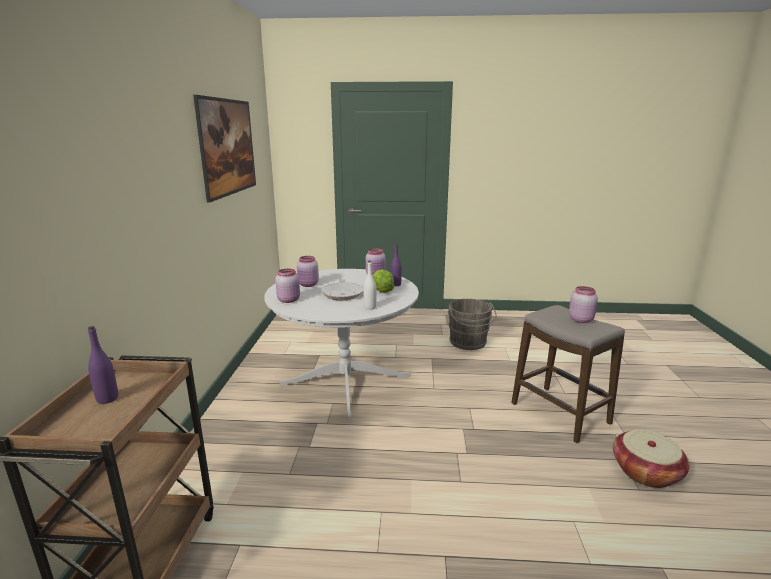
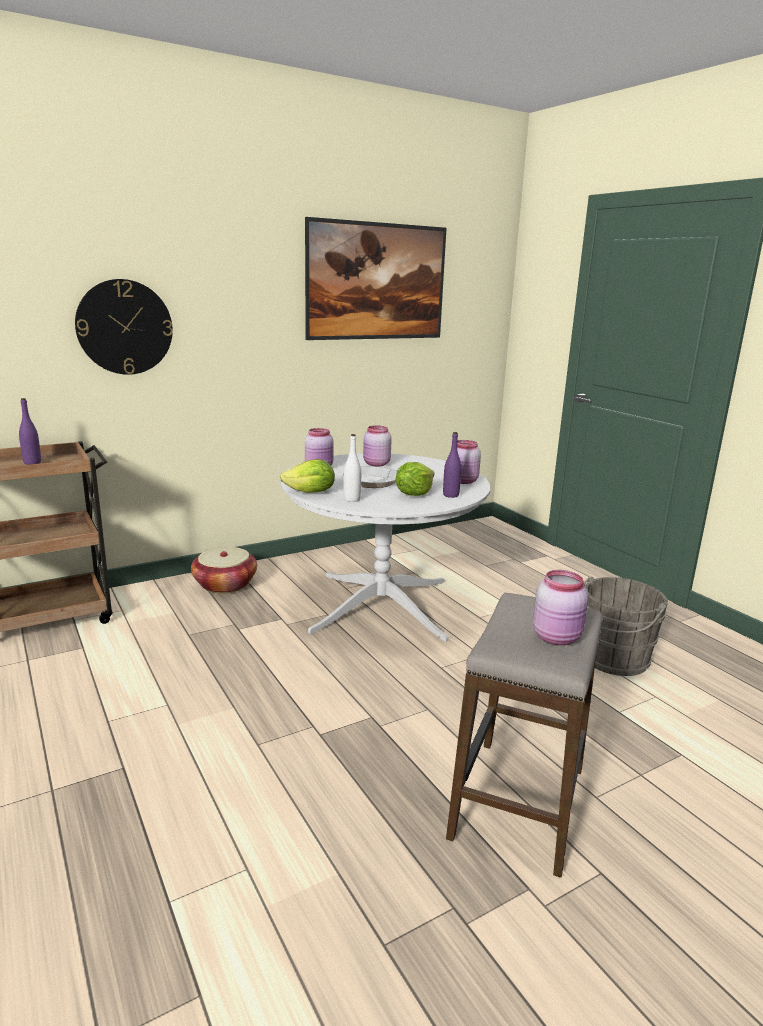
camera: 55 degrees right, 0 degrees up
basket [613,429,689,488] -> basket moved to [191,547,257,593]
none -> wall clock [75,279,173,375]
none -> lettuce [280,459,335,493]

